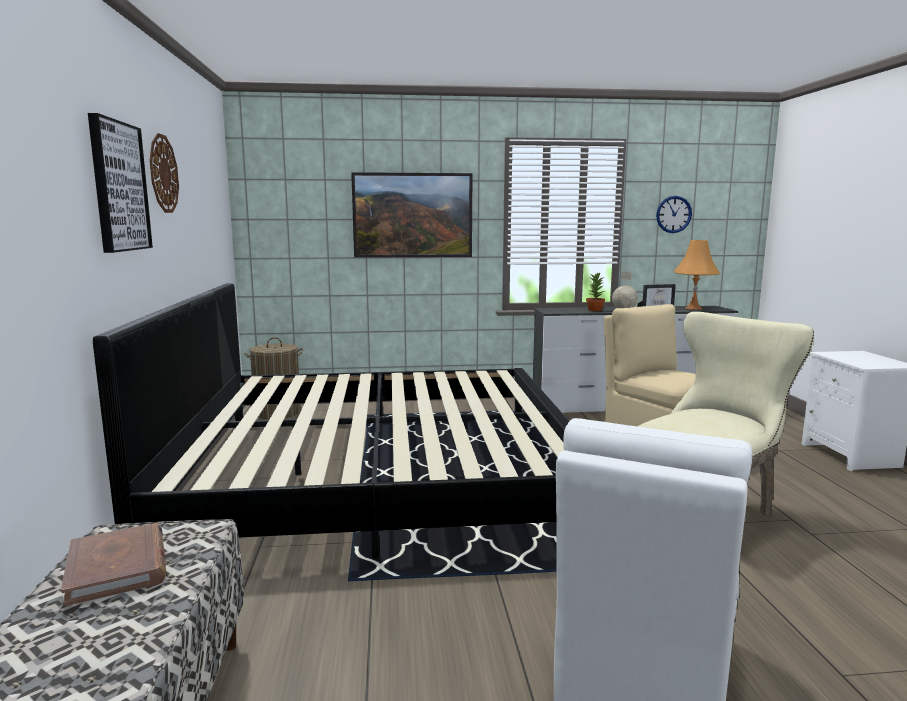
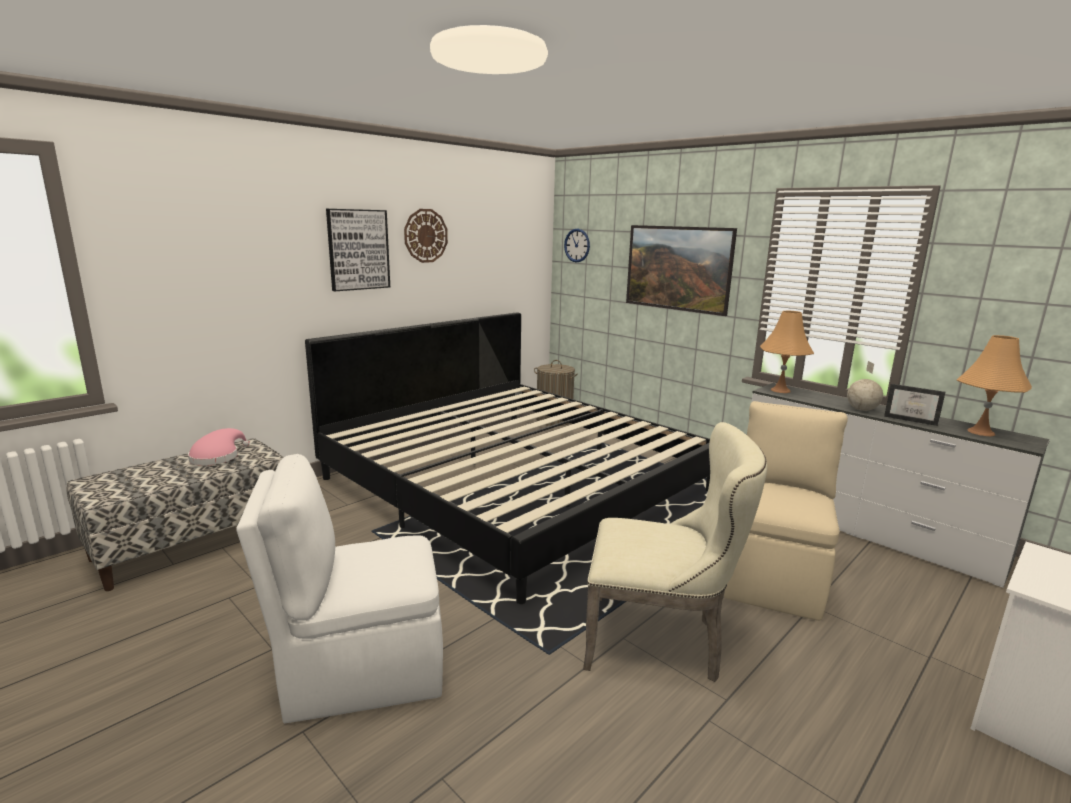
camera: 50 degrees right, 5 degrees up
brown book [61,523,166,607] -> pink hat [188,428,250,466]
potted plant [586,272,605,311] -> none
wall clock [656,196,692,233] -> wall clock moved to [564,229,590,262]
none -> orange table lamp [760,311,814,393]

